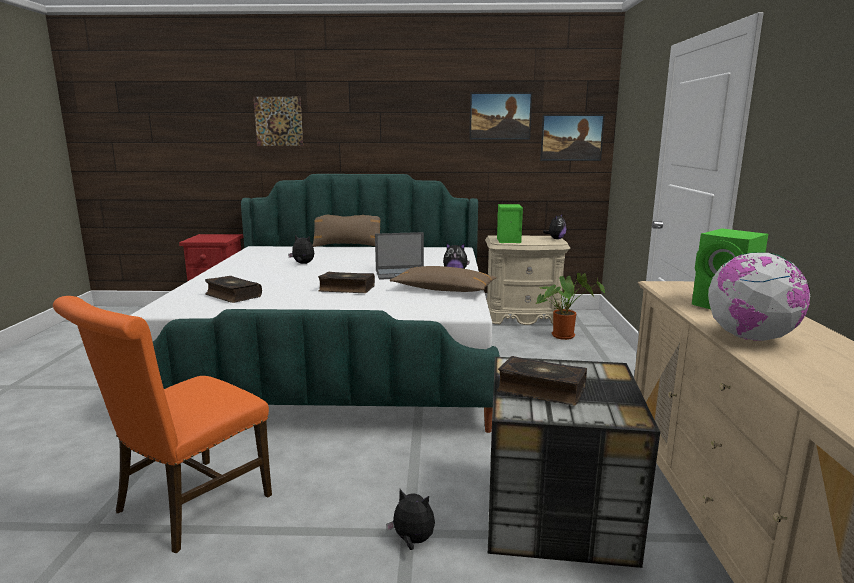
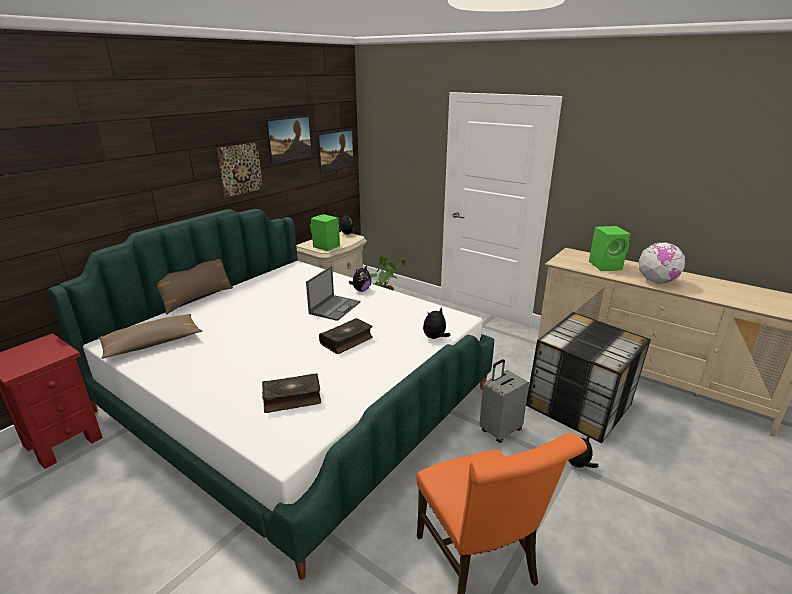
camera: 55 degrees left, 10 degrees up
picture [253,97,303,146] -> picture moved to [217,142,263,197]
plush toy [288,235,314,264] -> plush toy moved to [423,307,451,339]
brown pillow [390,266,497,292] -> brown pillow moved to [98,314,202,359]
book [497,356,587,405] -> none
none -> grey suitcase [479,359,529,443]

